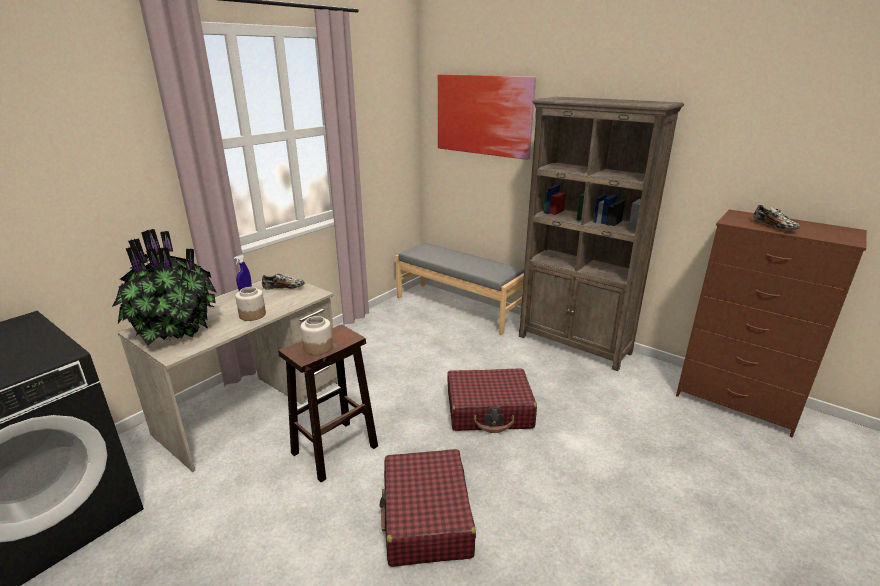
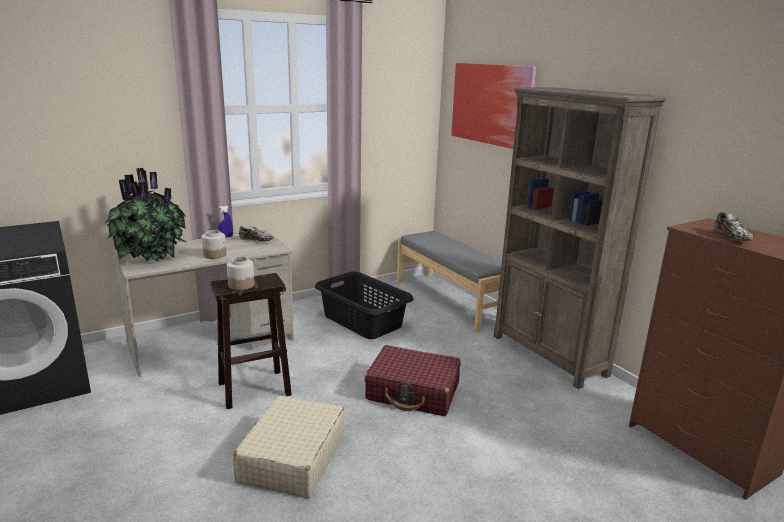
camera: 20 degrees right, 5 degrees down
red suitcase [380,449,476,567] -> beige suitcase [233,396,345,499]
none -> black laundry basket [315,272,414,339]

